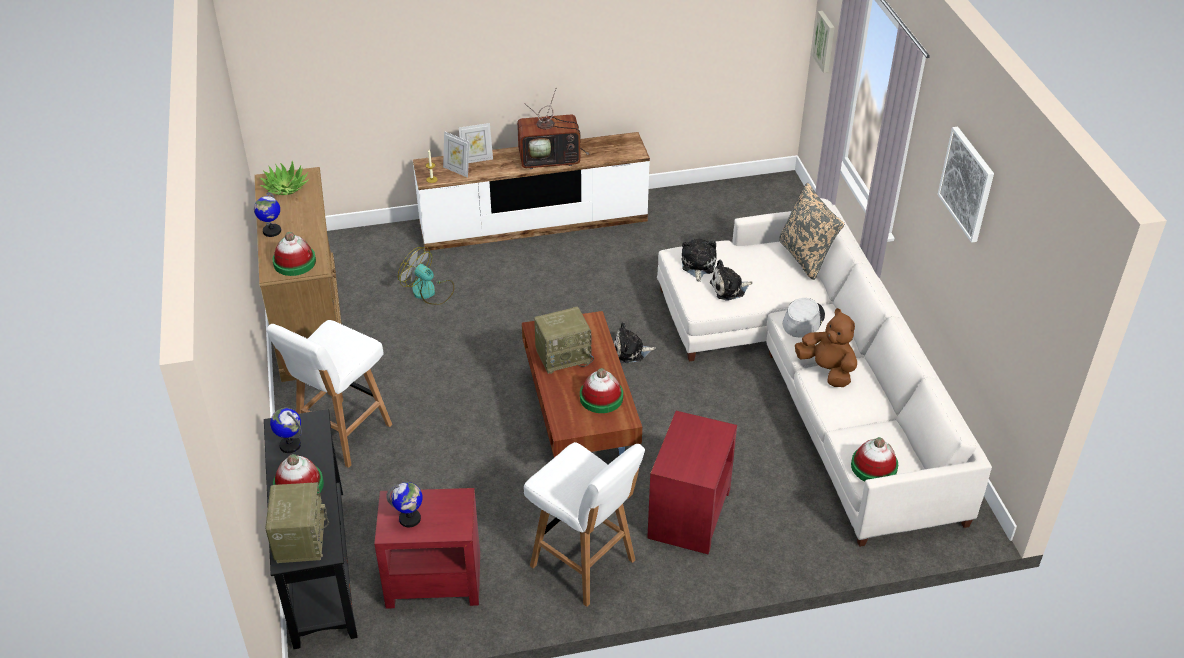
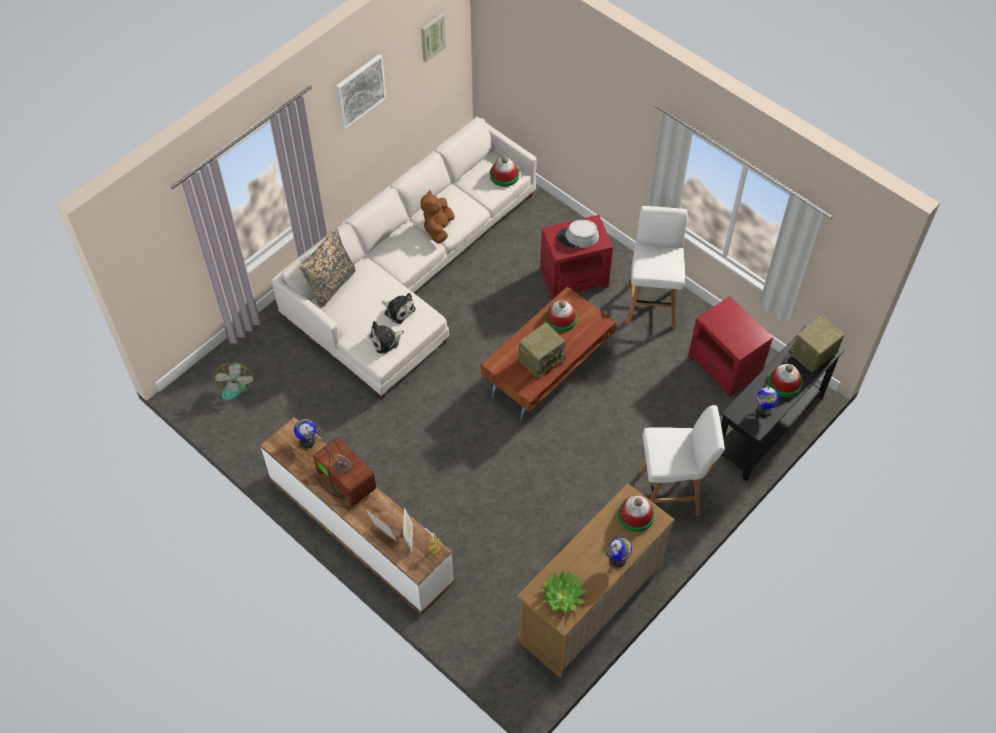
camera: 125 degrees left, 15 degrees up
globe [386,482,423,527] -> globe moved to [294,419,316,448]
fan [398,247,454,305] -> fan moved to [213,363,253,400]
radio [534,307,594,374] -> radio turned 105 degrees clockwise [519,323,567,379]
plush toy [614,322,656,363] -> none
grey hat [783,298,825,337] -> grey hat moved to [557,220,599,248]
picture [812,11,835,73] -> picture moved to [421,13,446,62]

